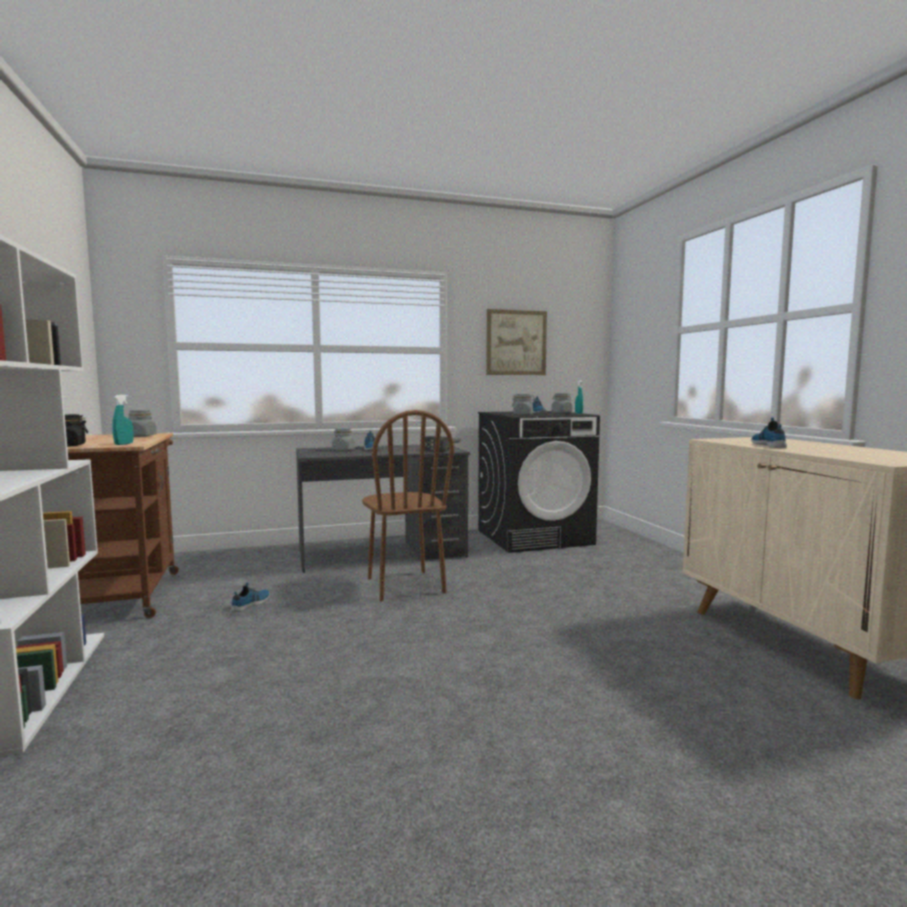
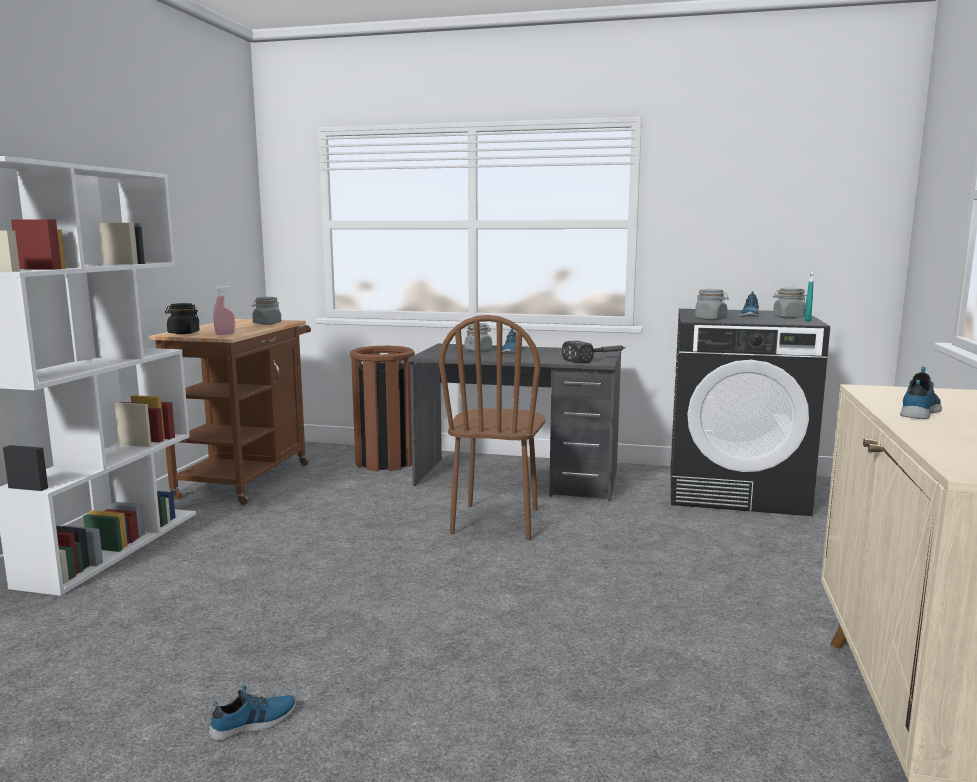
camera: 30 degrees right, 5 degrees up
turquoise spray bottle [112,395,134,445] -> pink spray bottle [213,286,235,335]
shoe [231,582,270,612] -> shoe moved to [209,685,296,741]
picture [486,309,547,375] -> none
none -> brown trash can [350,346,415,471]

